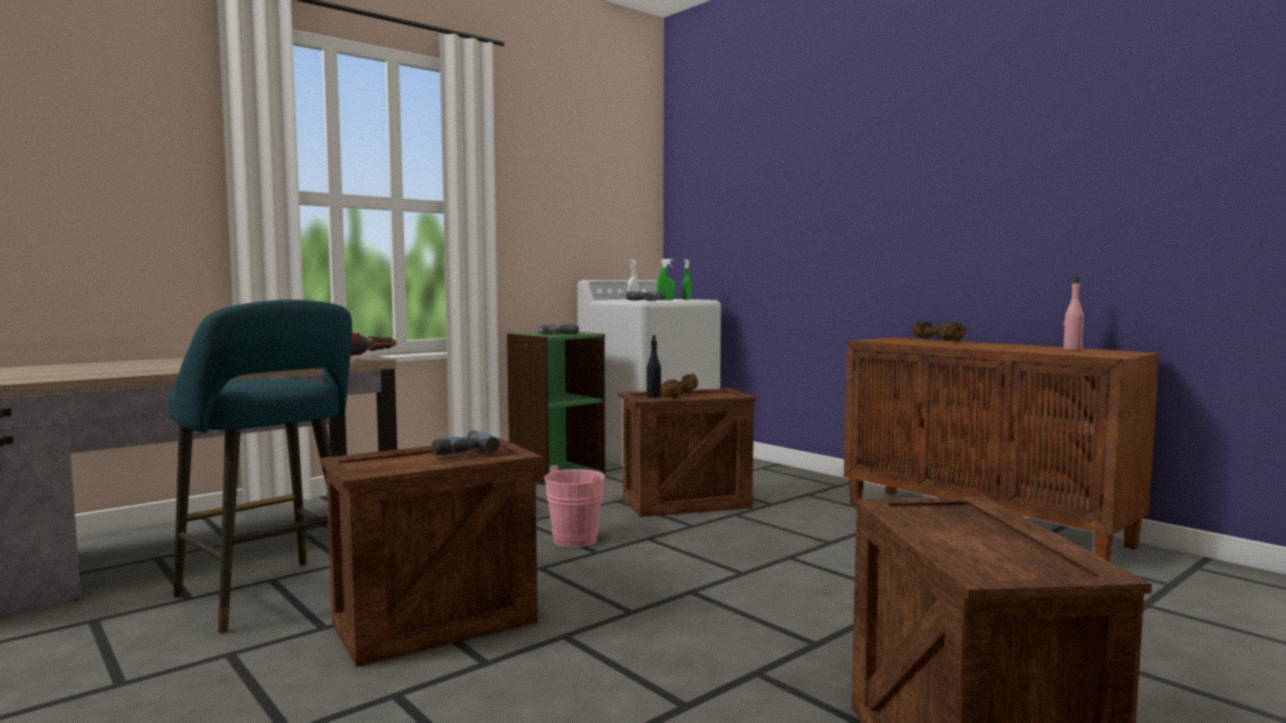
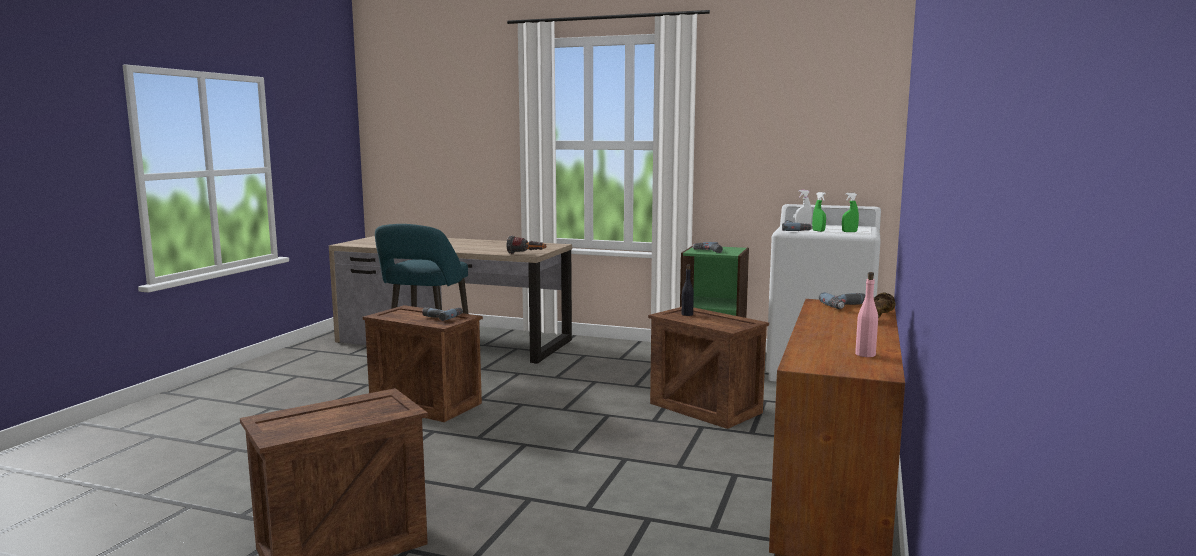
camera: 60 degrees right, 5 degrees up
pink bucket [544,465,615,547] -> none
brown dumbbell [660,374,698,397] -> none
none -> power drill [819,292,865,310]

